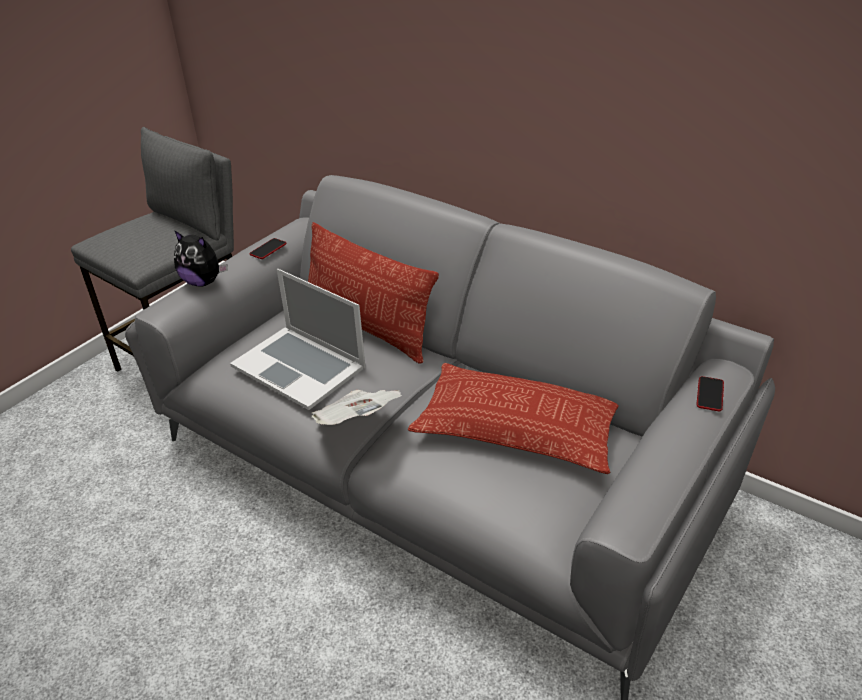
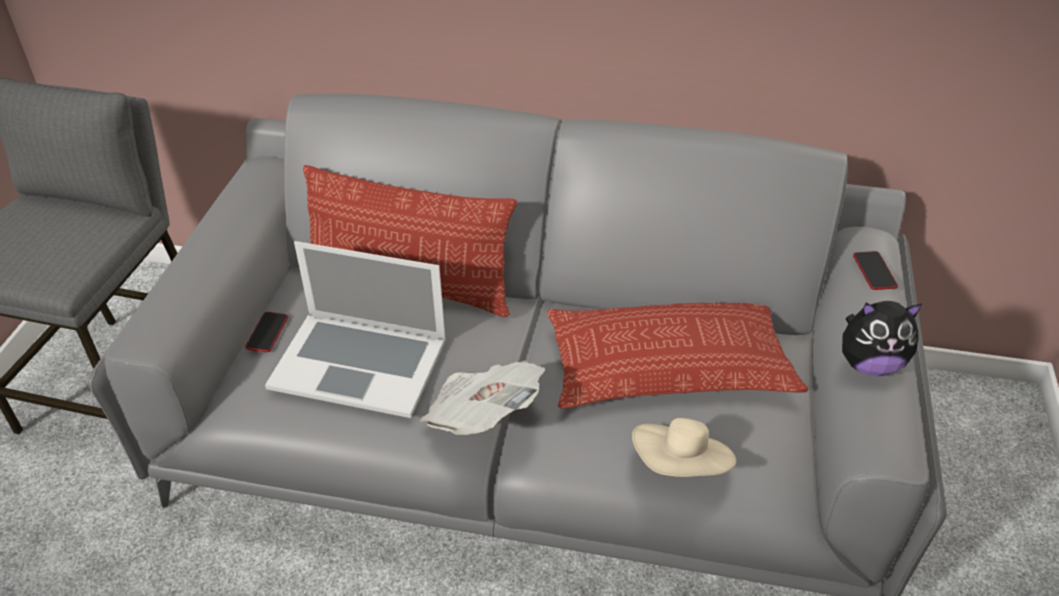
camera: 25 degrees left, 5 degrees up
plush toy [174,230,228,287] -> plush toy moved to [842,301,923,376]
phone [249,238,287,259] -> phone moved to [245,312,288,352]
none -> beige hat [632,418,736,477]

